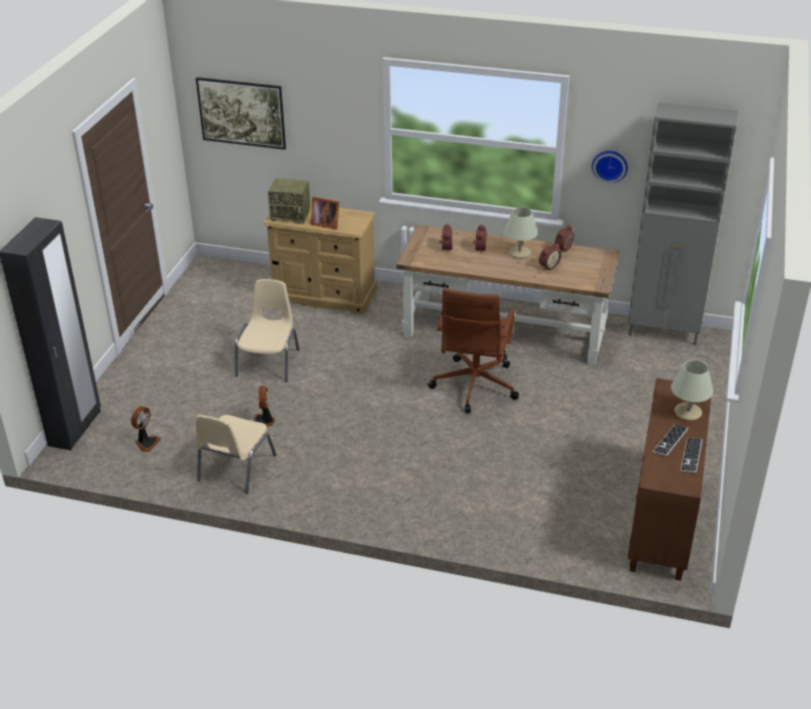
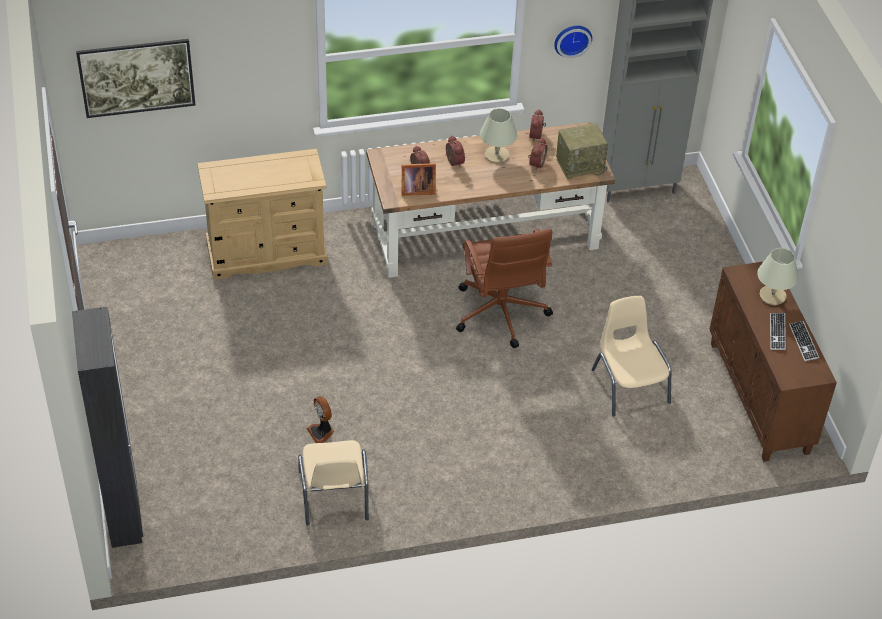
camera: 30 degrees left, 10 degrees up
fan [131,406,161,452] -> none
beige chair [235,279,299,382] -> beige chair moved to [592,296,671,417]
radio [268,178,310,224] -> radio moved to [556,123,608,179]
picture frame [311,196,339,230] -> picture frame moved to [401,163,436,196]

